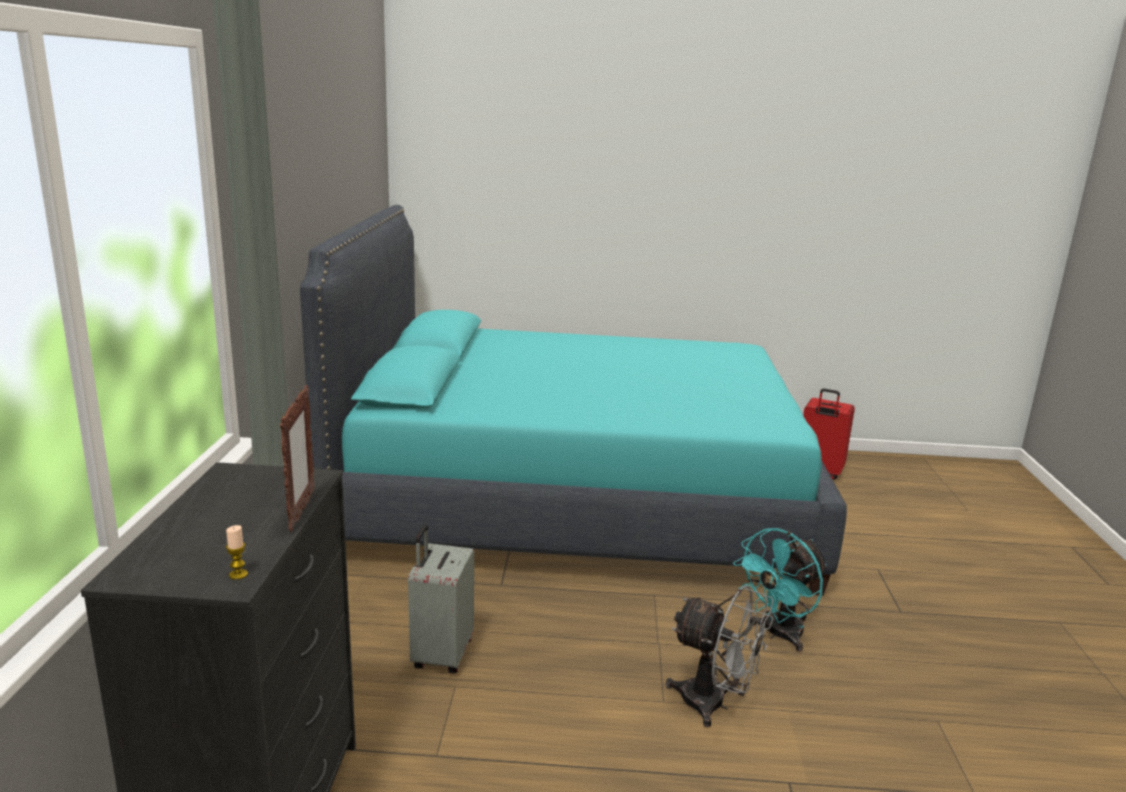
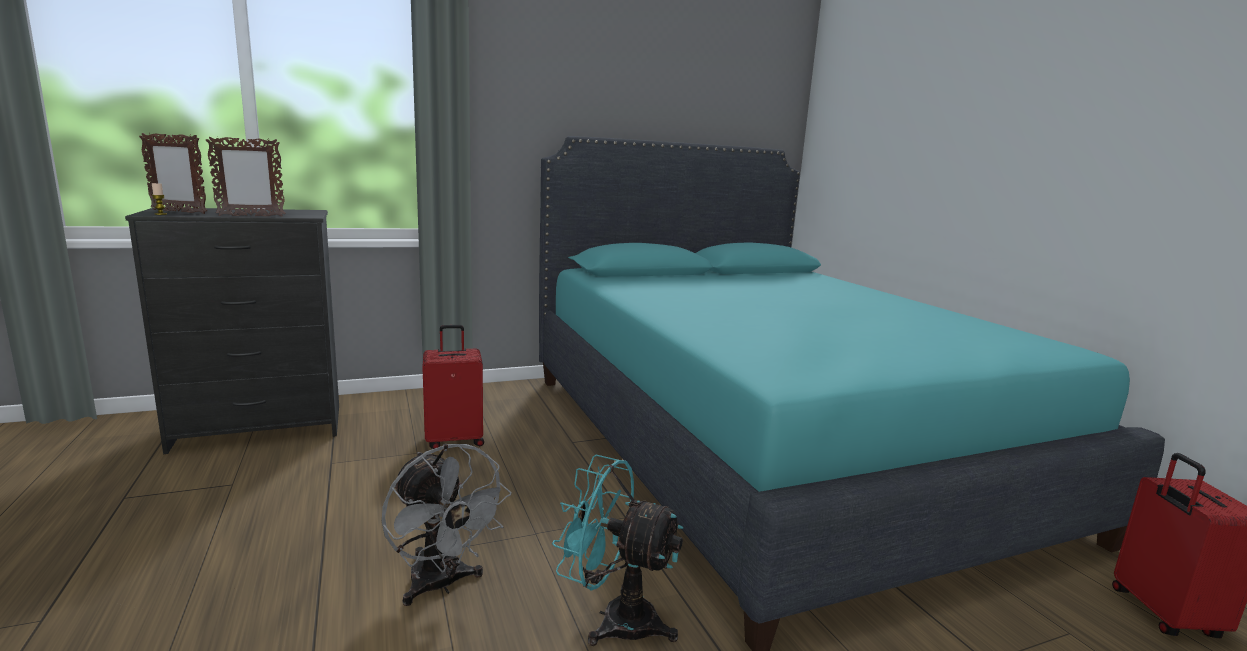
camera: 65 degrees right, 5 degrees down
grey suitcase [408,524,474,673] -> red suitcase [422,325,484,449]
grey fan [666,585,774,728] -> grey fan turned 45 degrees counterclockwise [382,444,511,606]
none -> picture frame [139,133,207,214]

